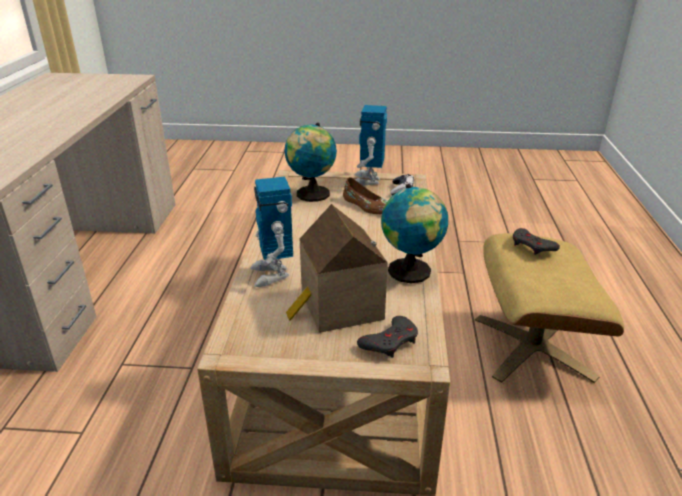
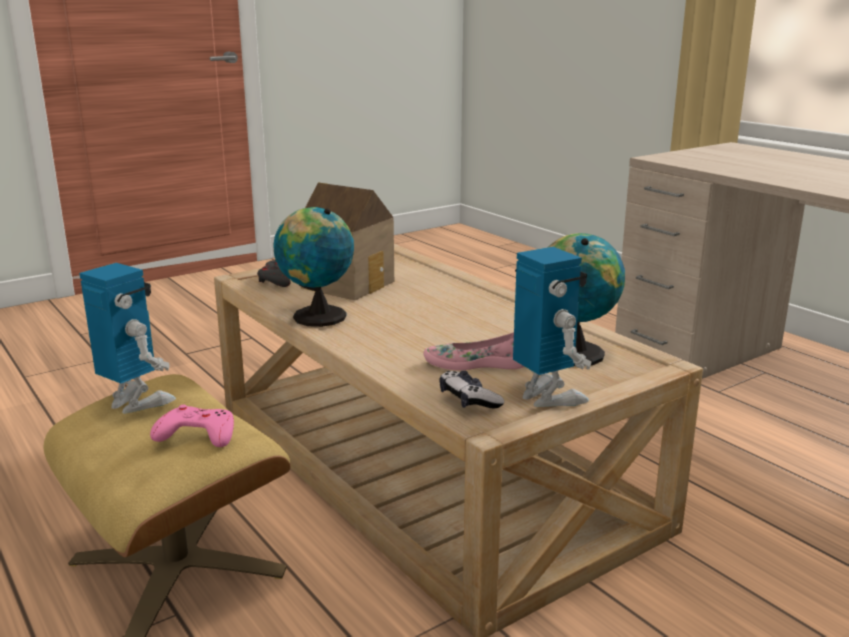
camera: 140 degrees right, 10 degrees down
toy robot [250,177,293,287] -> toy robot moved to [79,263,176,414]
brown shoe [343,177,387,214] -> pink shoe [423,332,525,371]
grey game controller [513,228,560,255] -> pink game controller [150,404,234,447]

